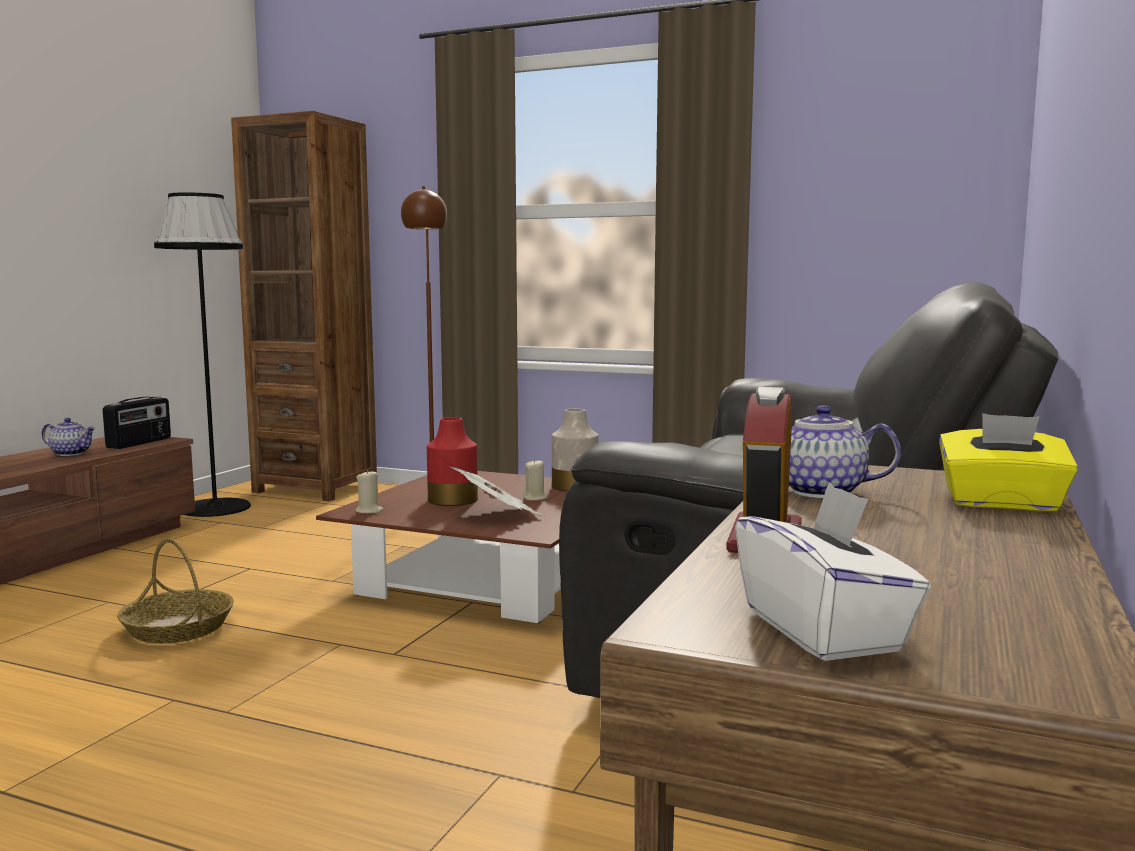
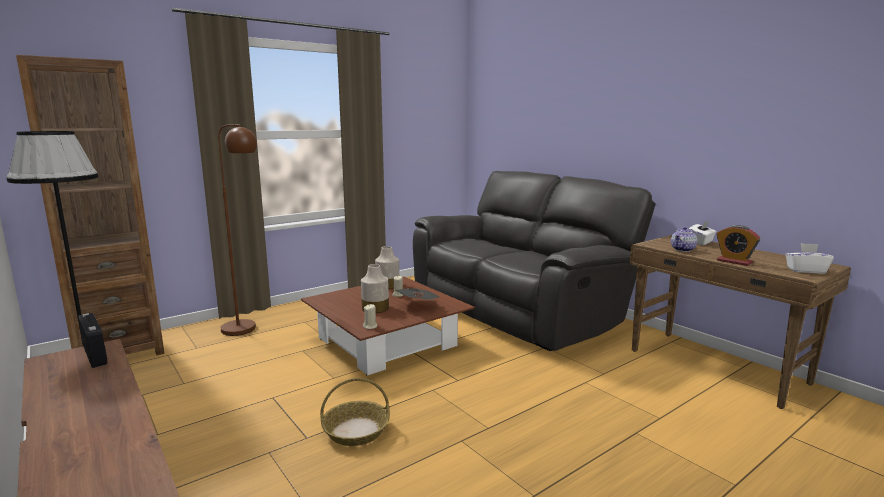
camera: 60 degrees left, 5 degrees up
teapot [42,418,95,456] -> none
red vase [427,417,478,506] -> beige vase [361,264,389,313]
yellow tissue box [939,413,1078,511] -> white tissue box [688,221,716,245]

